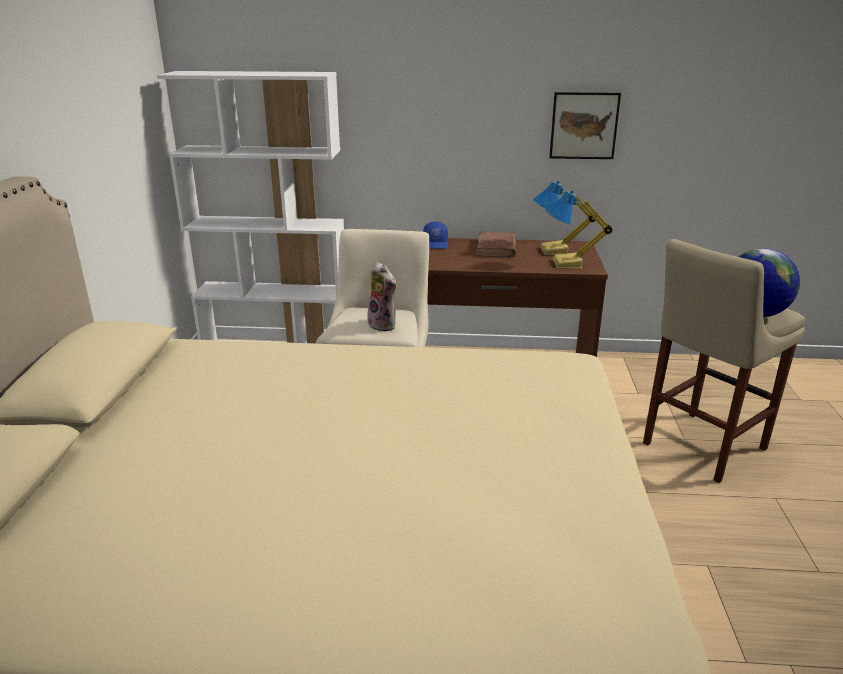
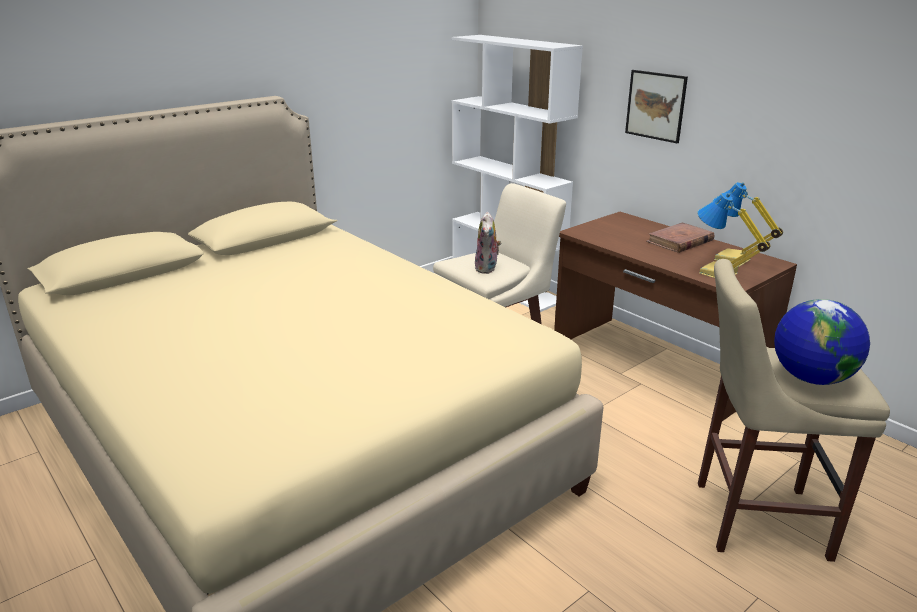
camera: 45 degrees right, 0 degrees up
blue cap [423,221,448,249] -> none
picture [549,92,621,159] -> picture moved to [625,70,688,143]

